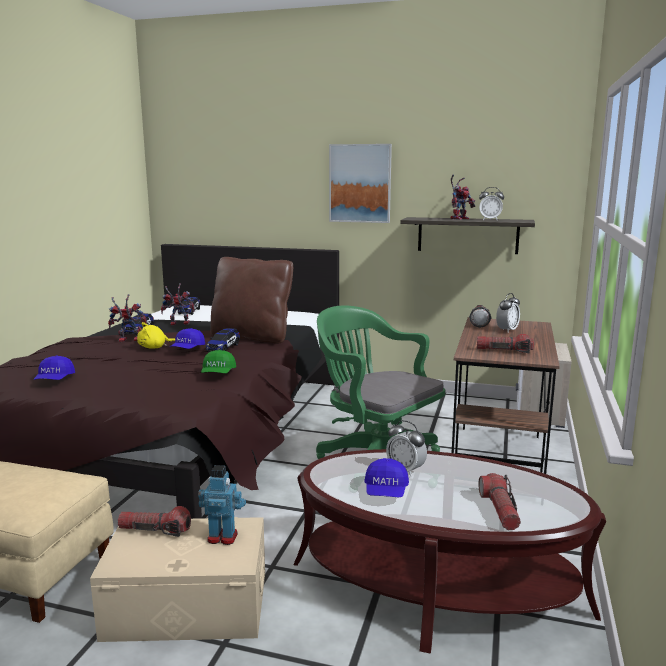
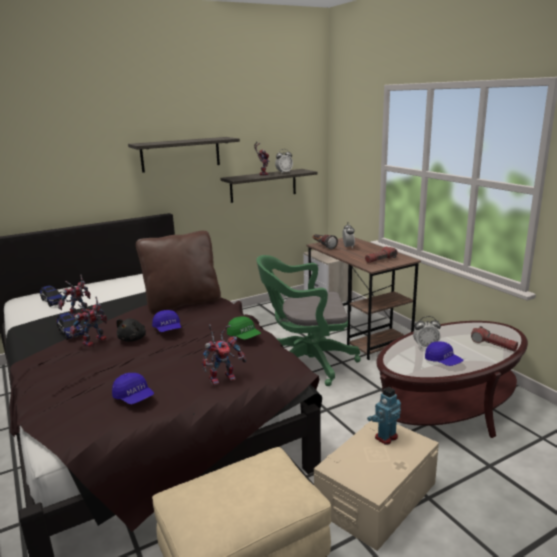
camera: 45 degrees left, 5 degrees up
flashlight [118,506,191,537] -> none
yellow plush toy [137,322,175,349] -> black plush toy [117,319,146,342]
toy car [206,328,240,352] -> none
picture [329,144,392,223] -> shelf [128,137,240,173]
none -> toy robot [202,325,246,386]

